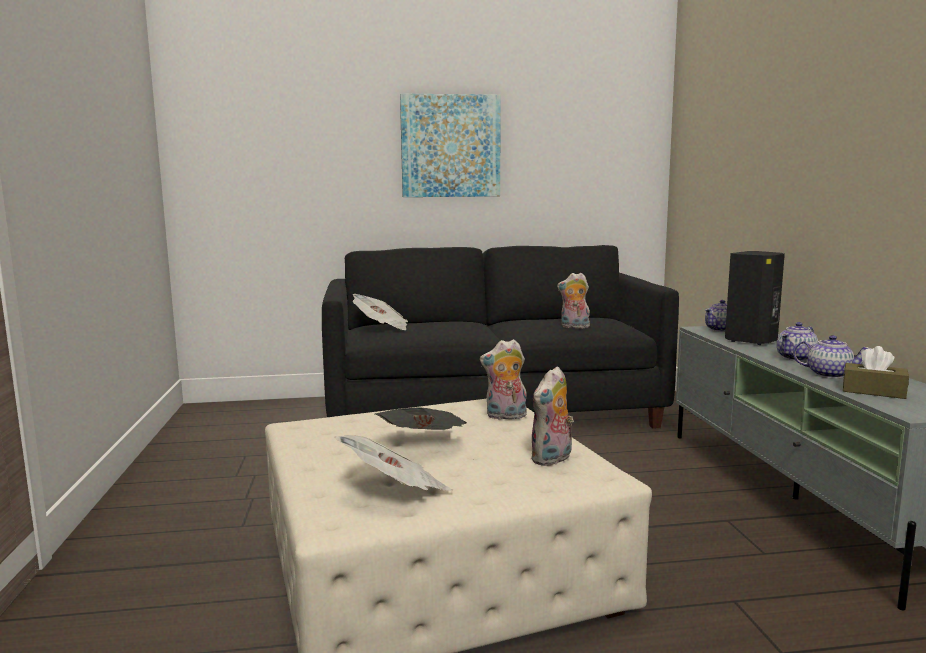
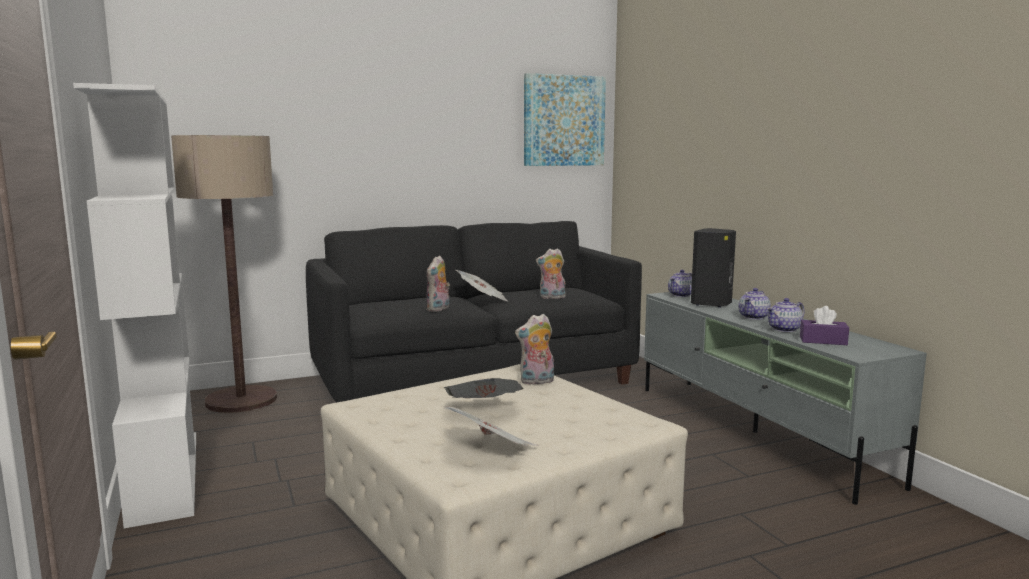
camera: 15 degrees left, 0 degrees up
newspaper [353,294,408,330] -> newspaper moved to [456,270,509,302]
picture [400,94,500,197] -> picture moved to [524,73,606,166]
plush toy [531,366,574,466] -> plush toy moved to [427,255,450,312]
teapot [793,335,871,378] -> teapot turned 135 degrees clockwise [767,298,804,332]
brown tissue box [843,346,909,399] -> purple tissue box [800,306,849,345]
none -> white bookcase [73,83,196,528]
none -> floor lamp [171,135,277,413]

